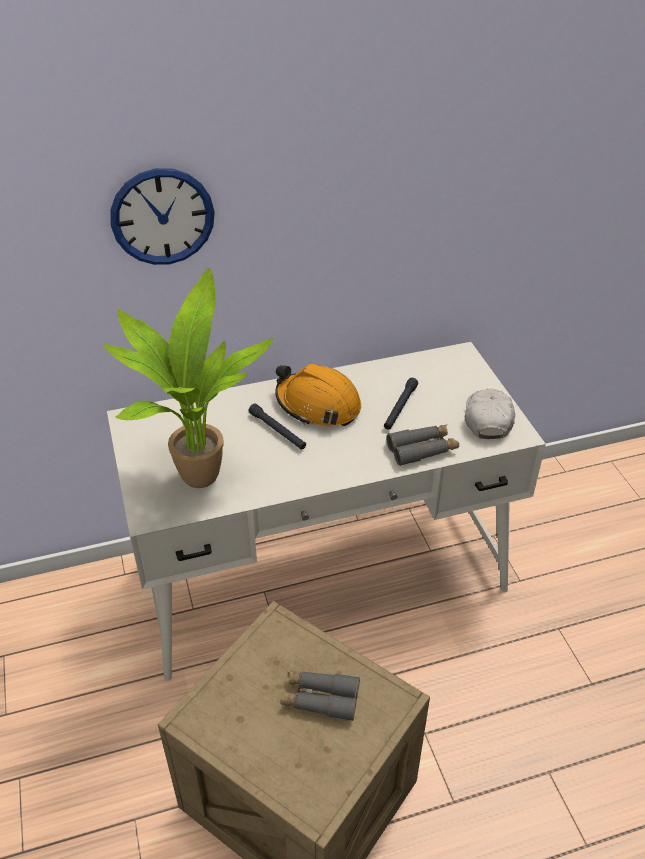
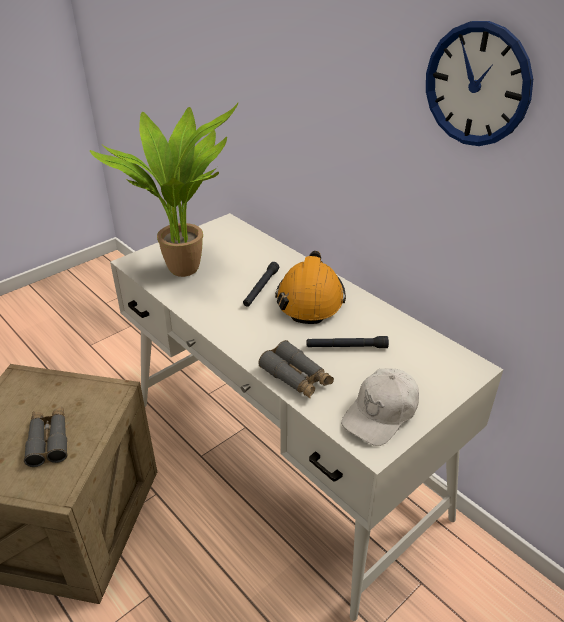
camera: 65 degrees right, 5 degrees down
wall clock [110,168,215,265] -> wall clock moved to [426,21,533,146]
white cap [465,388,515,439] -> white cap turned 150 degrees clockwise [341,368,419,446]

